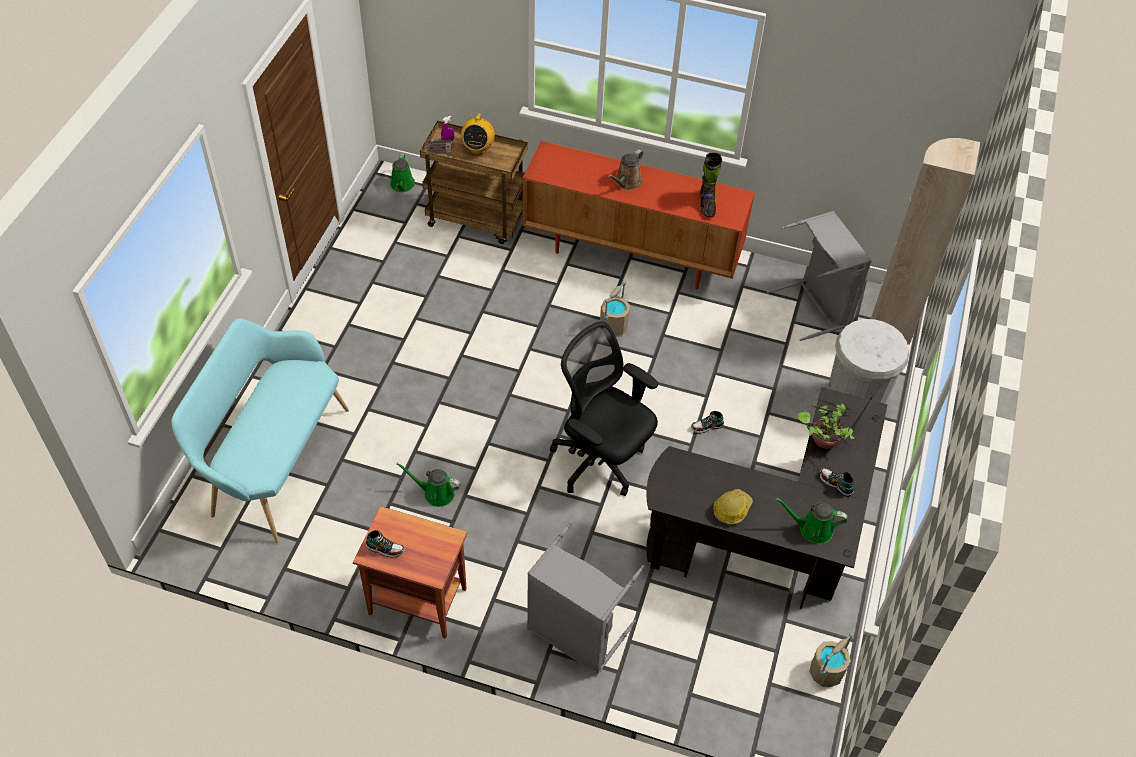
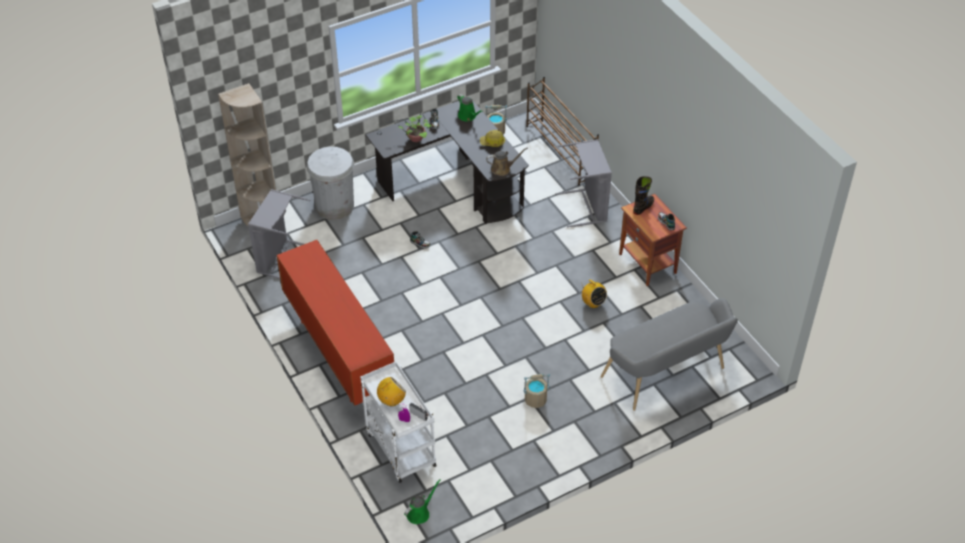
camera: 135 degrees left, 5 degrees down
turquoise bench [172,318,349,543] -> grey bench [601,298,738,411]
green watering can [396,463,461,507] -> radio [581,280,607,308]
brown cart [420,121,528,244] -> white cart [360,361,437,483]
black office chair [550,322,658,496] -> none
beige bucket [600,281,630,335] -> beige bucket moved to [523,374,550,408]
brown watering can [608,149,643,190] -> brown watering can moved to [486,147,528,176]
black boot [700,153,722,218] -> black boot moved to [633,176,654,215]
none -> brown shoe rack [526,76,599,186]

